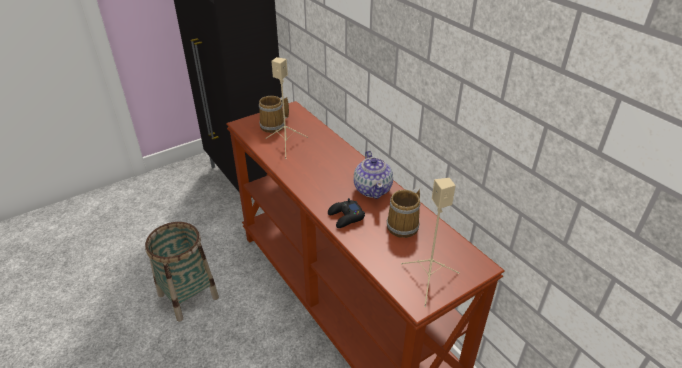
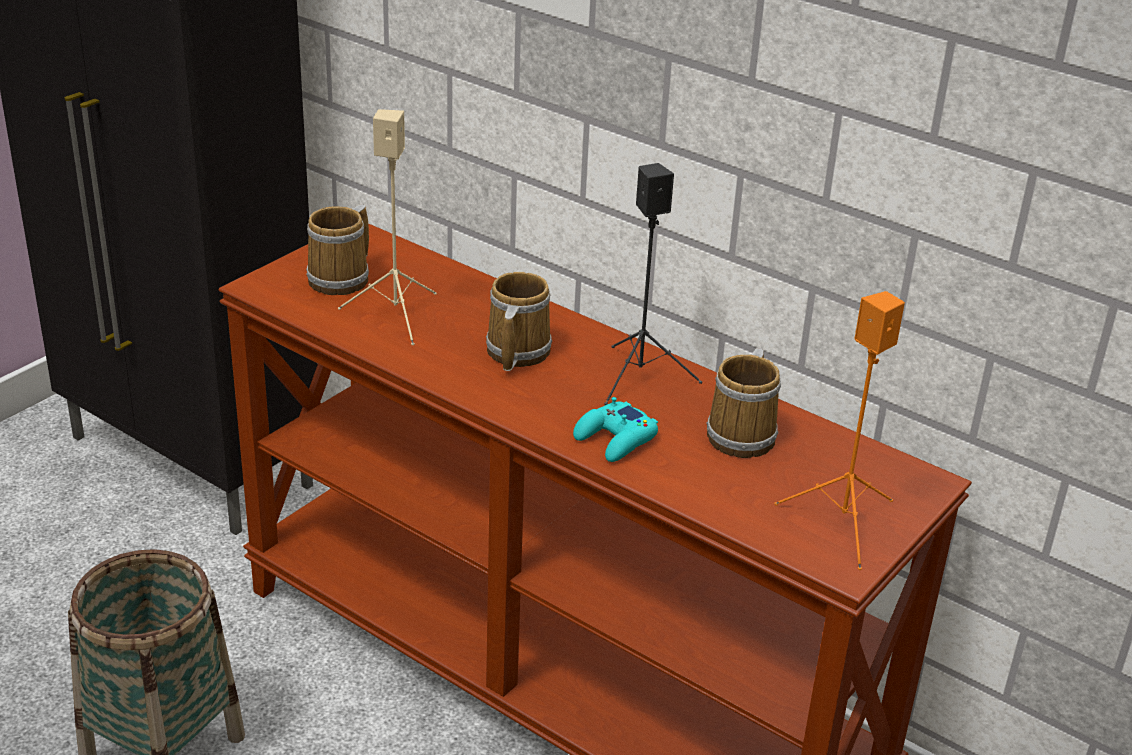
camera: 20 degrees left, 5 degrees down
black game controller [328,198,365,228] -> turquoise game controller [573,397,658,462]
teapot [354,150,393,199] -> black speaker [604,163,702,405]
beige speaker [401,178,459,307] -> orange speaker [774,291,905,570]
none -> mug [486,272,552,371]

